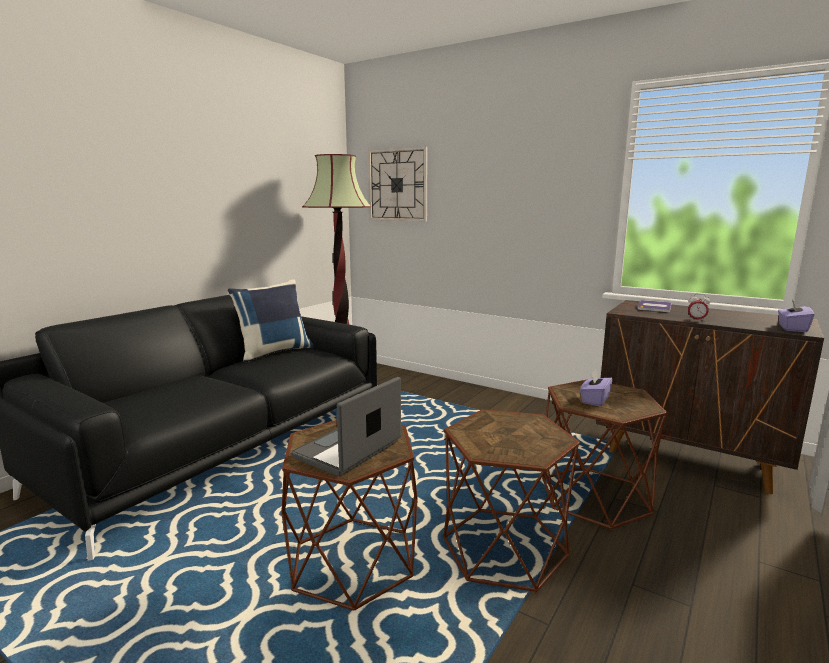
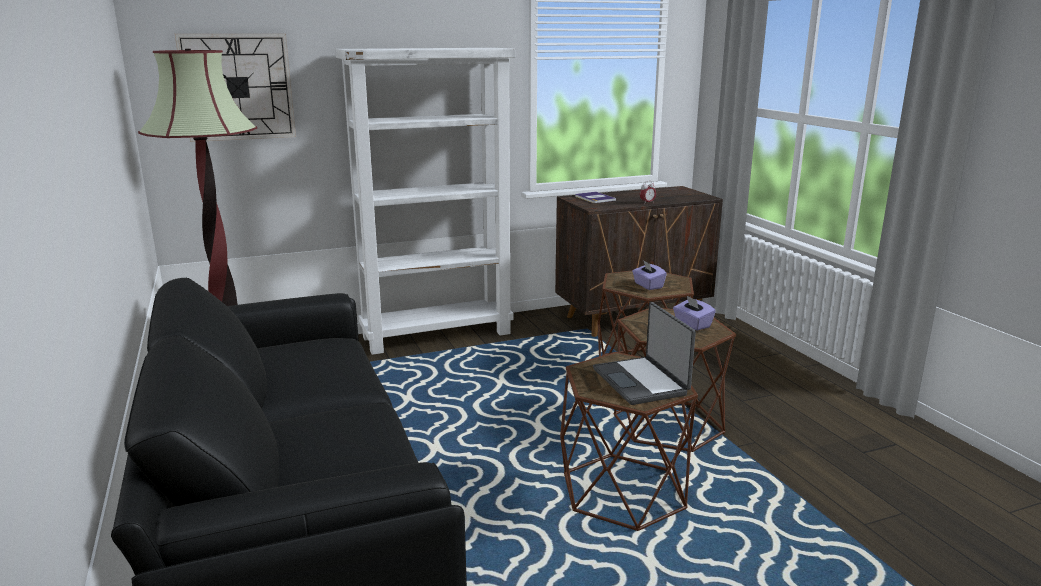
camera: 55 degrees left, 5 degrees up
blue pillow [228,279,314,362] -> none
purple tissue box [778,300,814,332] -> purple tissue box moved to [673,296,716,330]
none -> white bookcase [335,48,515,355]

